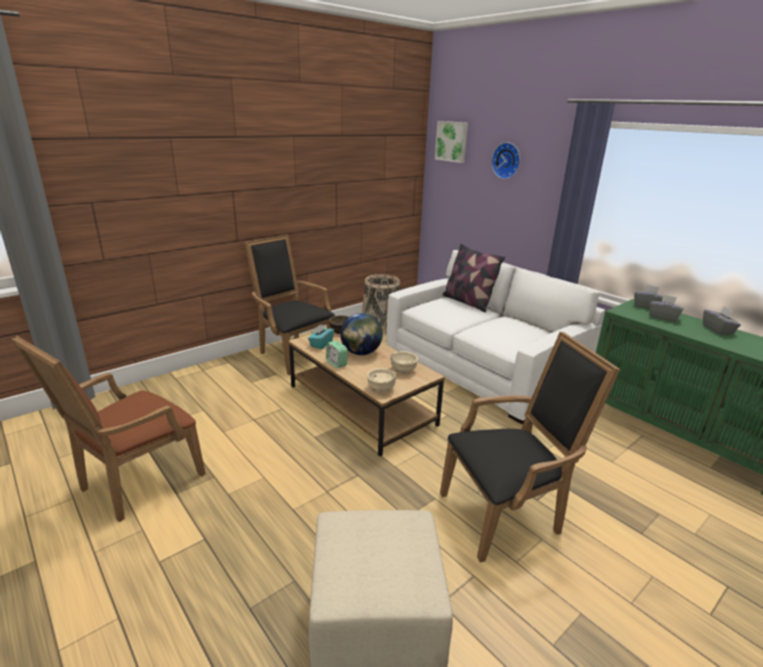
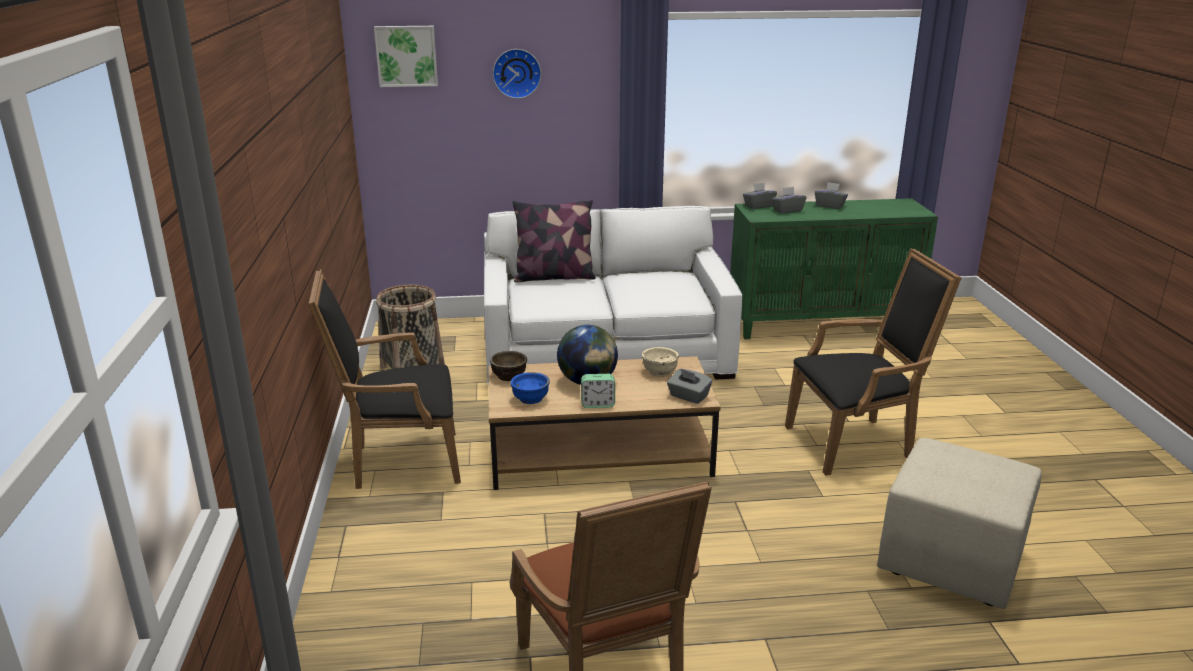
camera: 55 degrees left, 0 degrees up
turquoise tissue box [308,324,334,349] -> blue bowl [510,372,550,404]
beige bowl [367,368,397,393] -> grey tissue box [667,369,712,404]
black armchair [440,331,620,563] -> black armchair turned 60 degrees clockwise [785,248,961,476]

